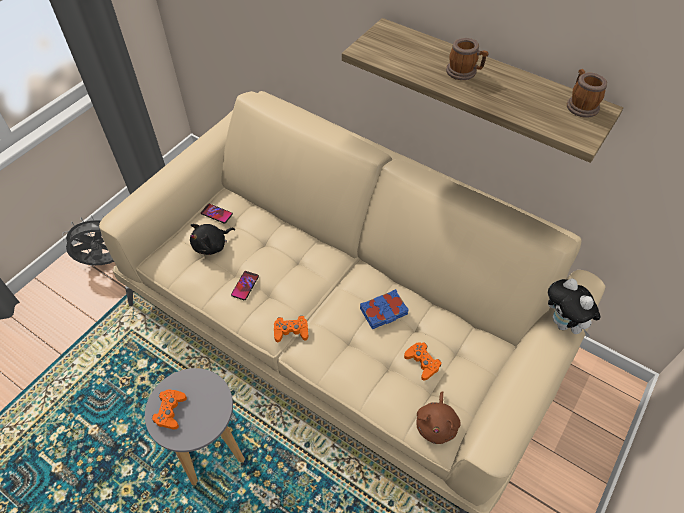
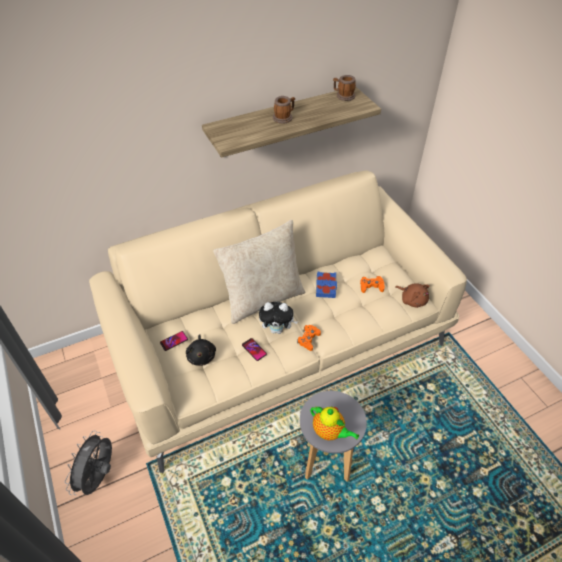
camera: 60 degrees left, 5 degrees down
orange game controller [152,389,187,430] -> teapot [310,406,359,440]
plush toy [548,278,600,337] -> plush toy moved to [259,302,298,334]
none -> beige pillow [213,220,306,324]

